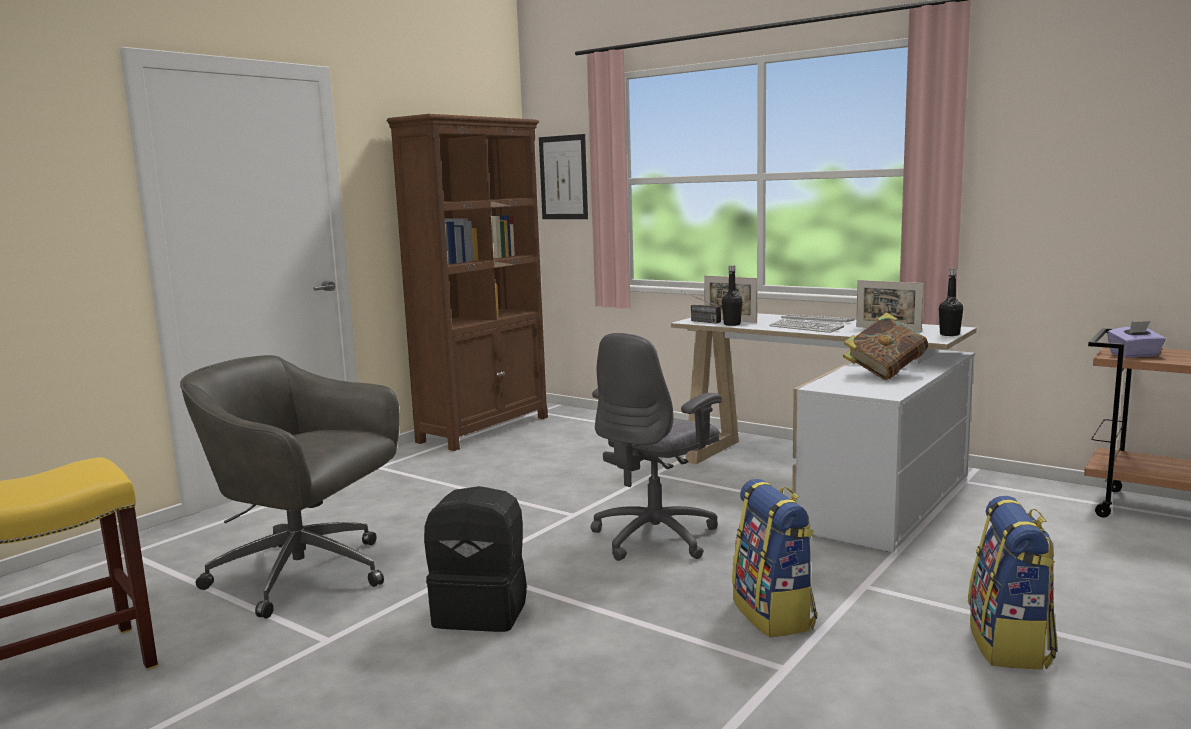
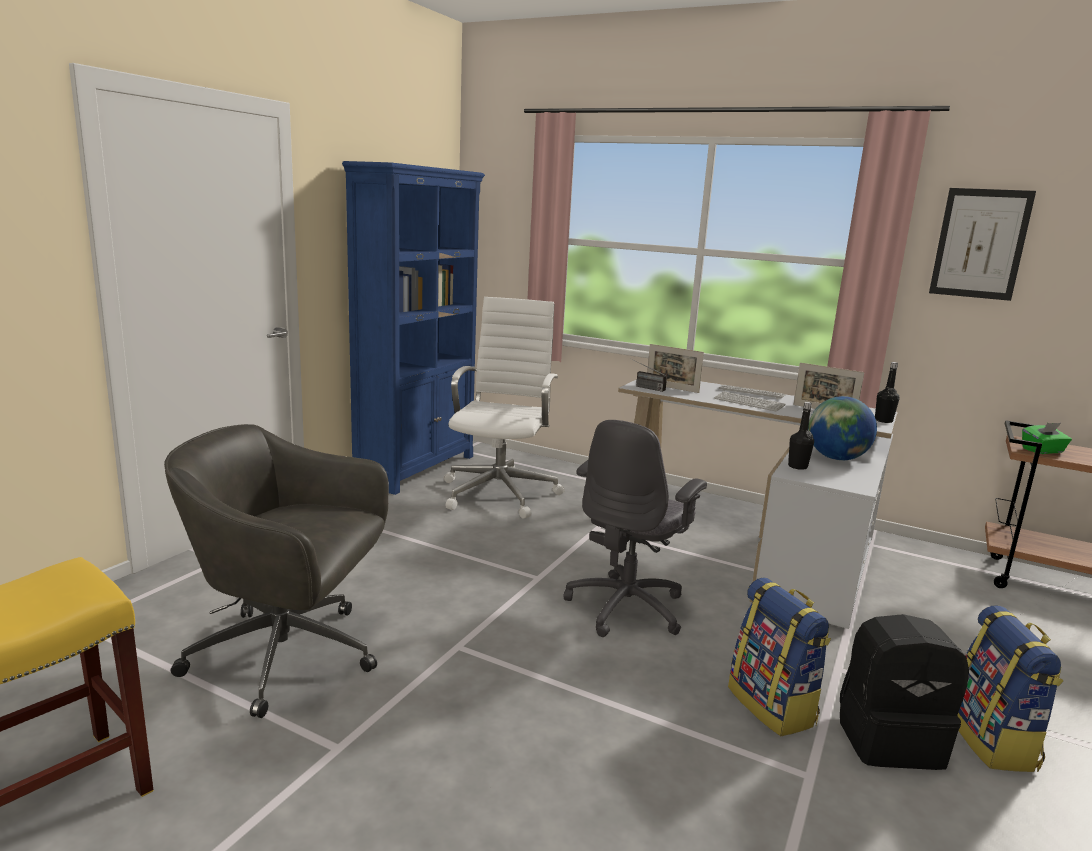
camera: 10 degrees left, 5 degrees up
brown bookcase [387,114,548,451] -> blue bookcase [342,161,485,495]
black backpack [424,486,527,632] -> black backpack moved to [840,614,969,770]
picture [539,134,588,219] -> picture moved to [929,188,1036,301]
black bottle [722,266,742,326] -> black bottle moved to [788,402,814,470]
book [843,312,928,380] -> globe [808,396,877,461]
purple tissue box [1107,321,1166,358] -> green tissue box [1022,423,1072,454]
none -> white office chair [444,297,565,519]

